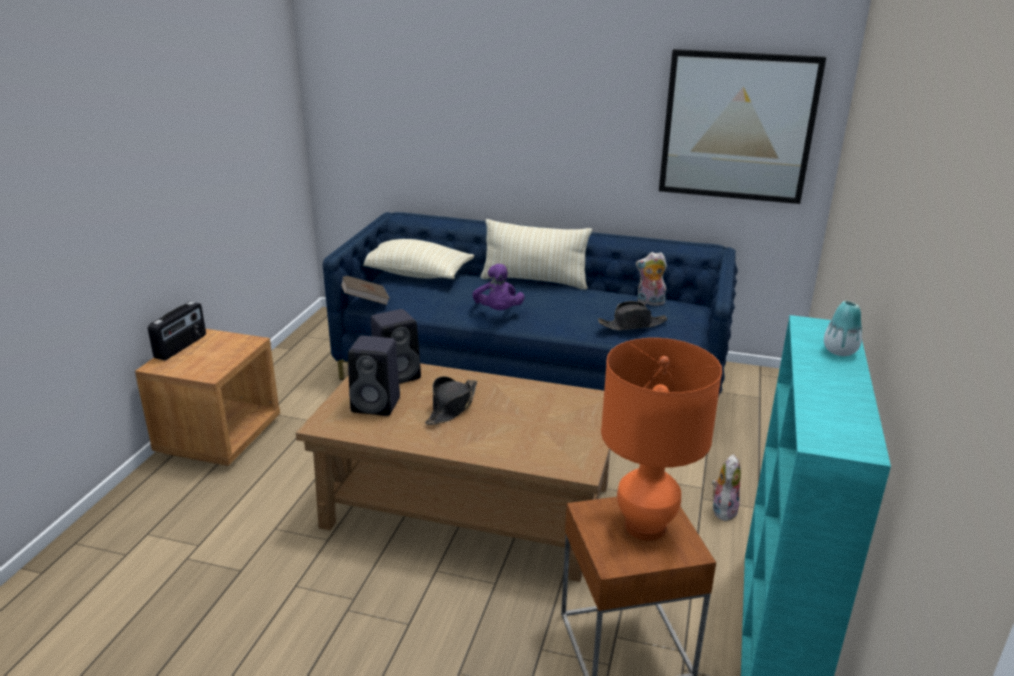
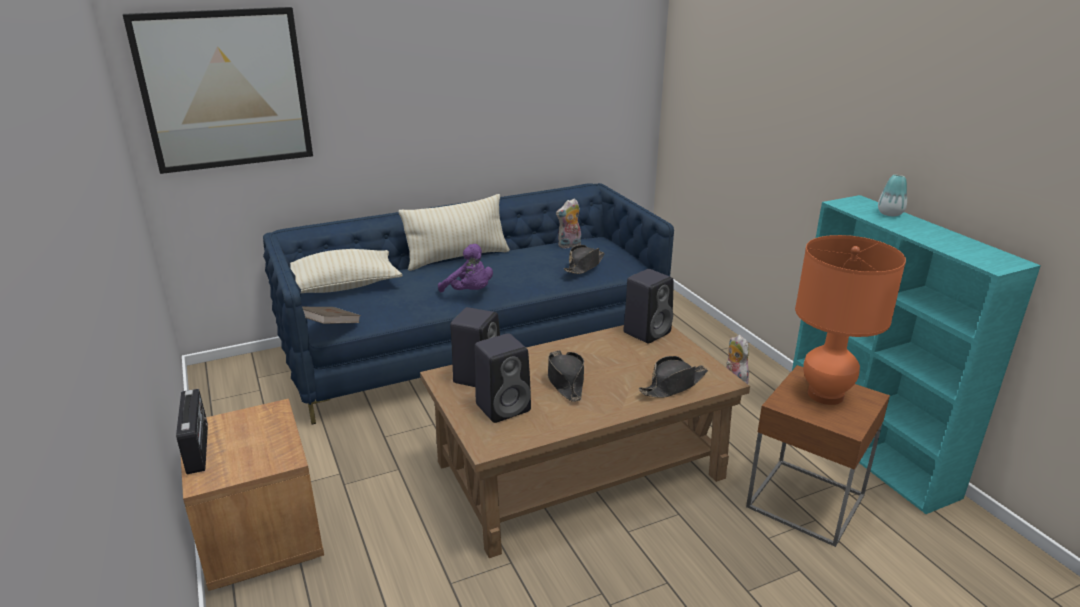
camera: 40 degrees left, 0 degrees up
picture [659,49,826,204] -> picture moved to [123,7,313,174]
none -> black speaker [624,269,674,344]
none -> black hat [639,356,708,398]

